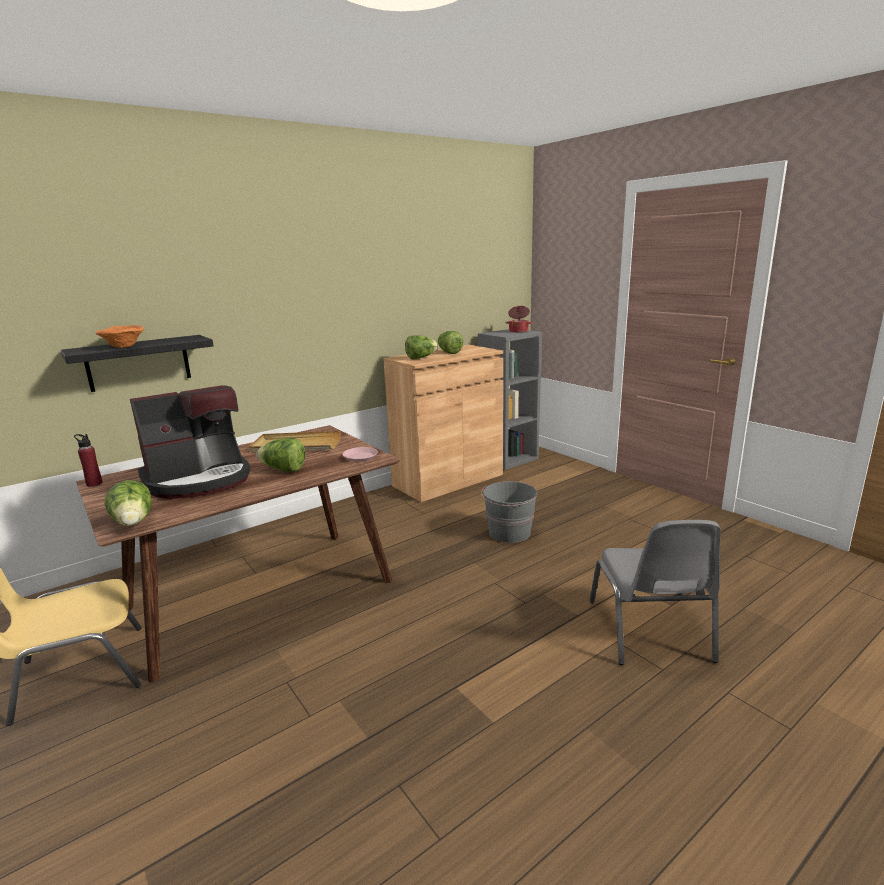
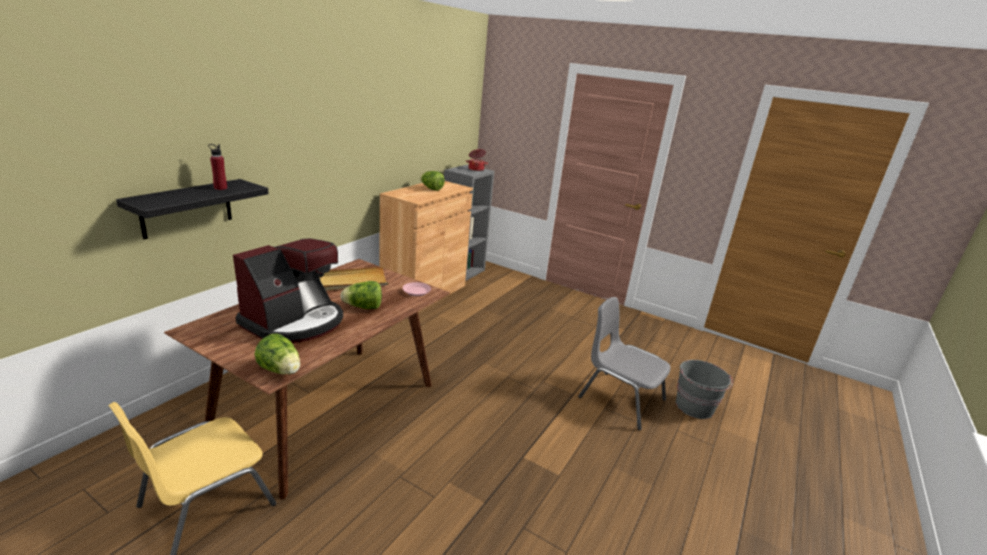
camera: 25 degrees left, 5 degrees up
red bottle [74,434,103,487] -> red bottle moved to [208,144,227,190]
orange bowl [95,325,144,348] -> none
lettuce [405,335,438,359] -> none
grey bucket [481,481,538,543] -> grey bucket moved to [676,360,733,419]
grey chair [589,520,721,665] -> grey chair turned 150 degrees clockwise [578,297,670,430]

